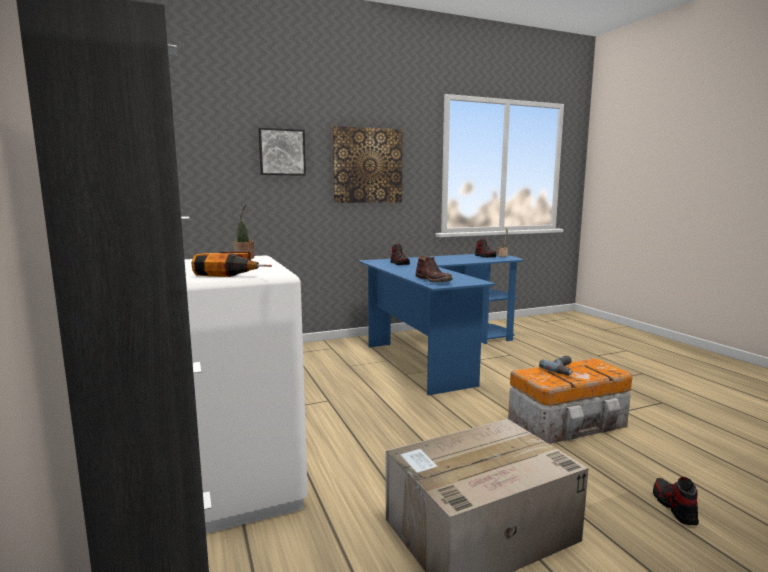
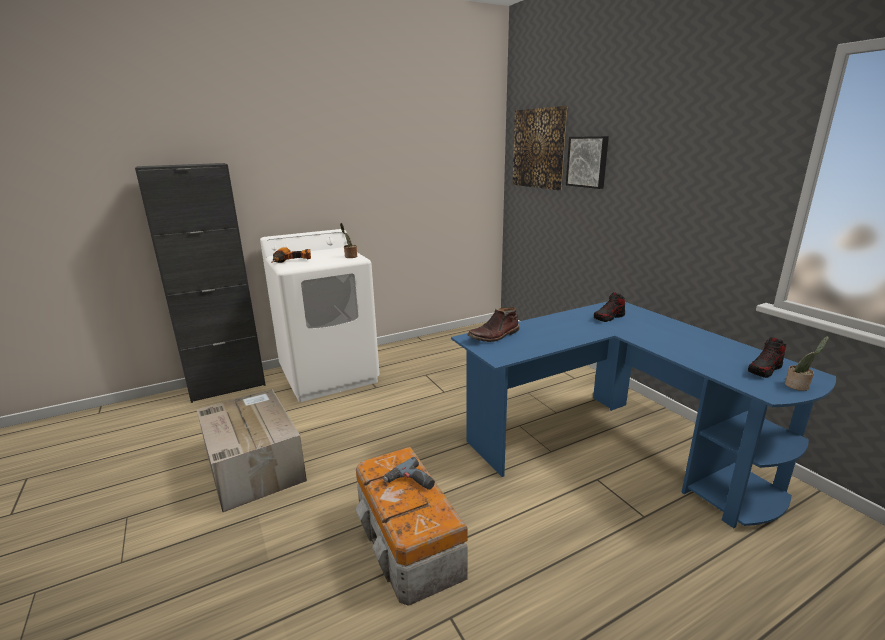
camera: 85 degrees right, 10 degrees up
picture [332,126,403,203] -> picture moved to [512,106,567,190]
shoe [653,476,699,525] -> none

